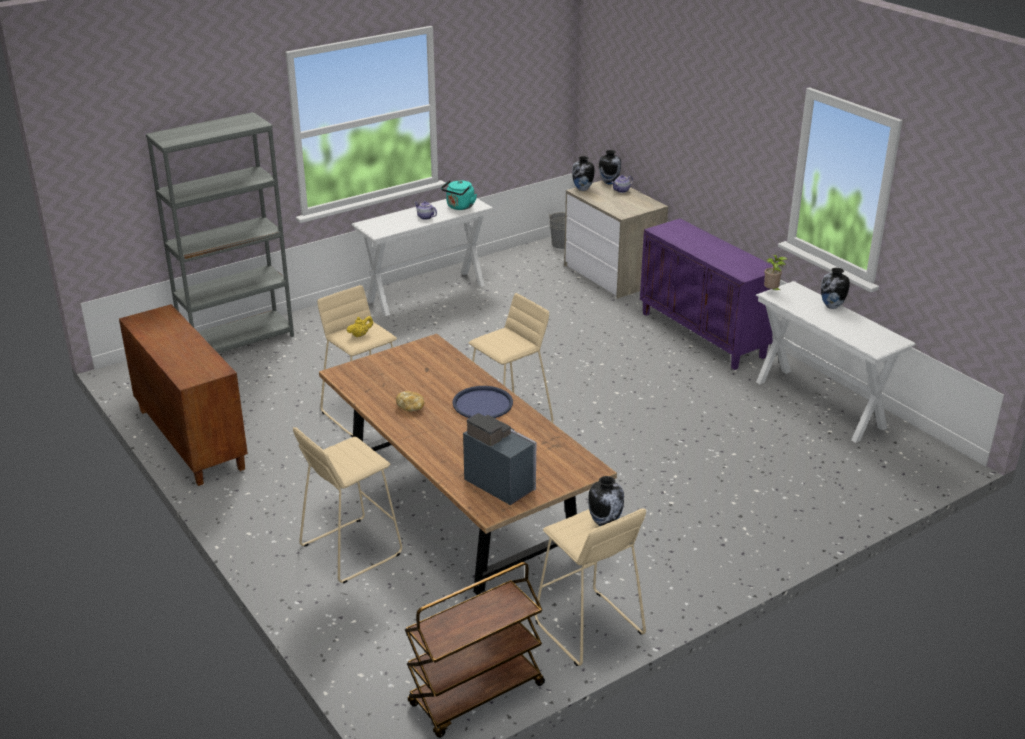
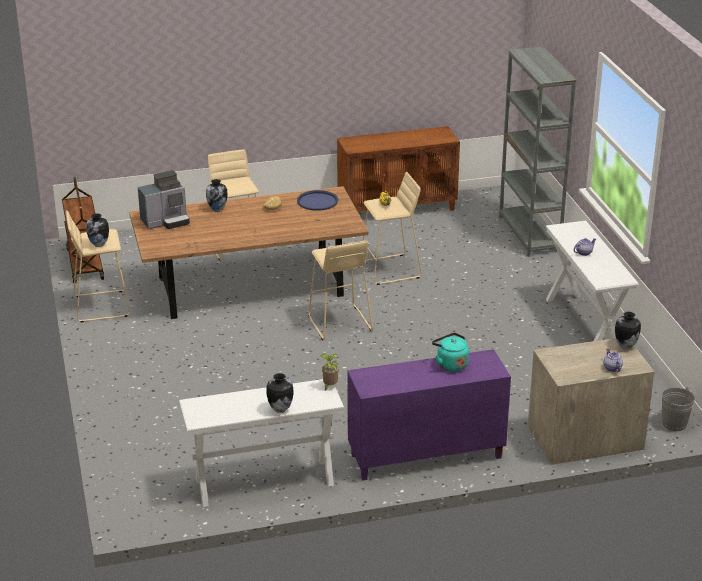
camera: 110 degrees right, 0 degrees up
turquoise kettle [441,180,477,210] -> turquoise kettle moved to [432,333,469,372]
blue tray [452,386,513,418] -> blue tray moved to [297,190,338,211]
vase [599,150,621,184] -> vase moved to [206,179,228,212]

